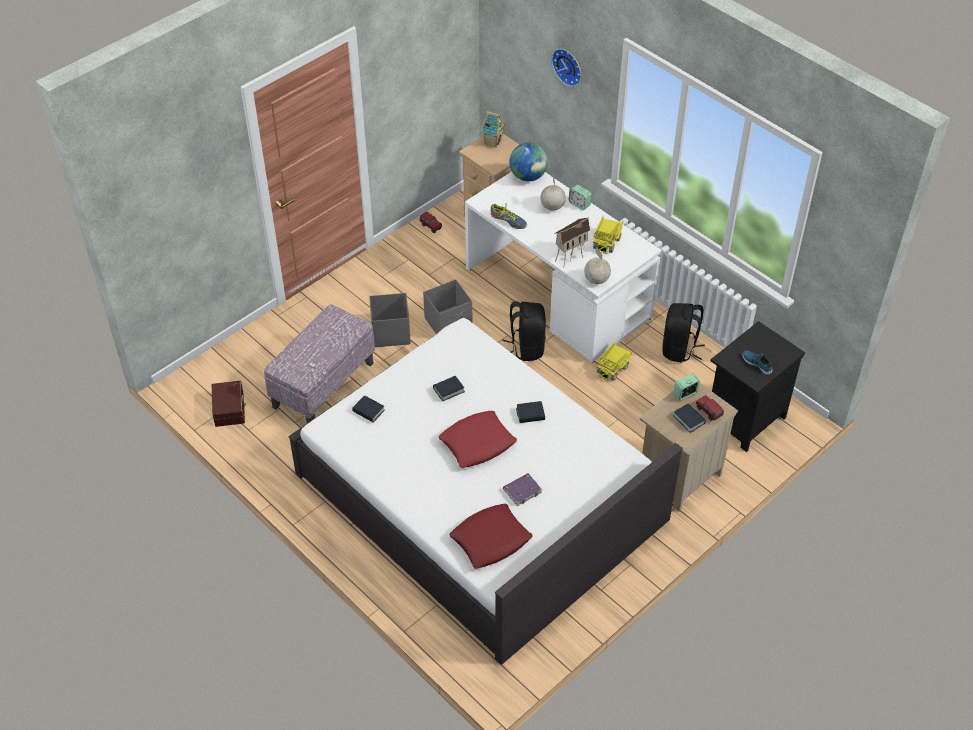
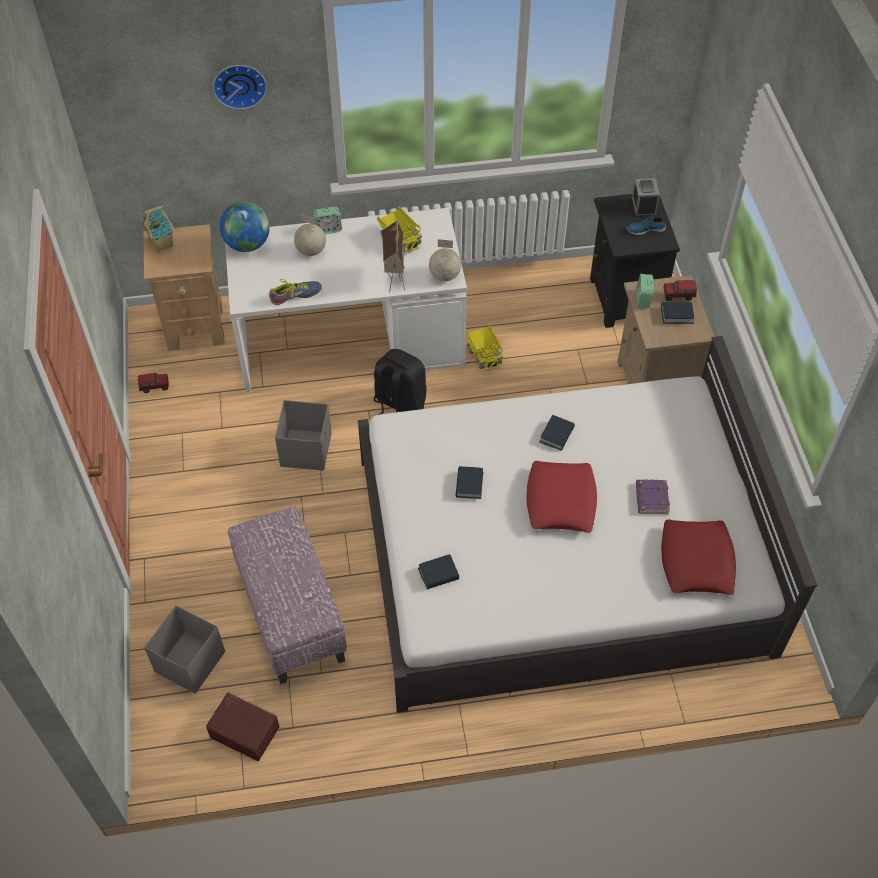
camera: 55 degrees left, 5 degrees up
grey storage box [369,293,411,347] -> grey storage box moved to [144,605,225,694]
black backpack [662,303,705,363] -> none
none -> alarm clock [631,178,660,217]

